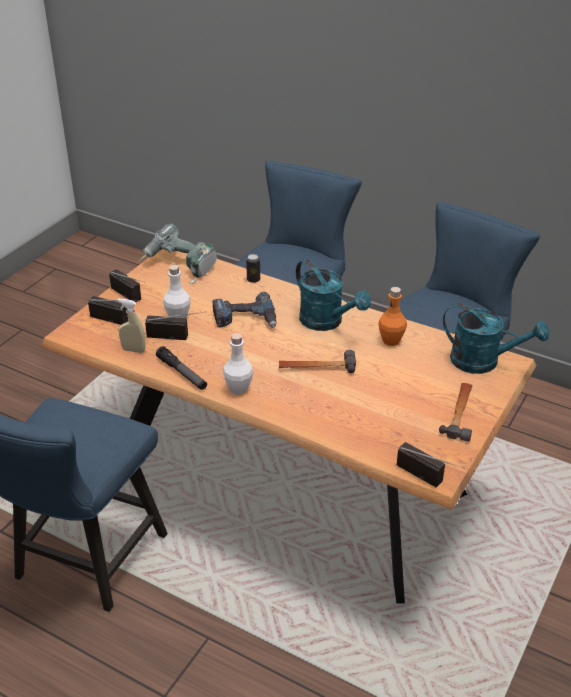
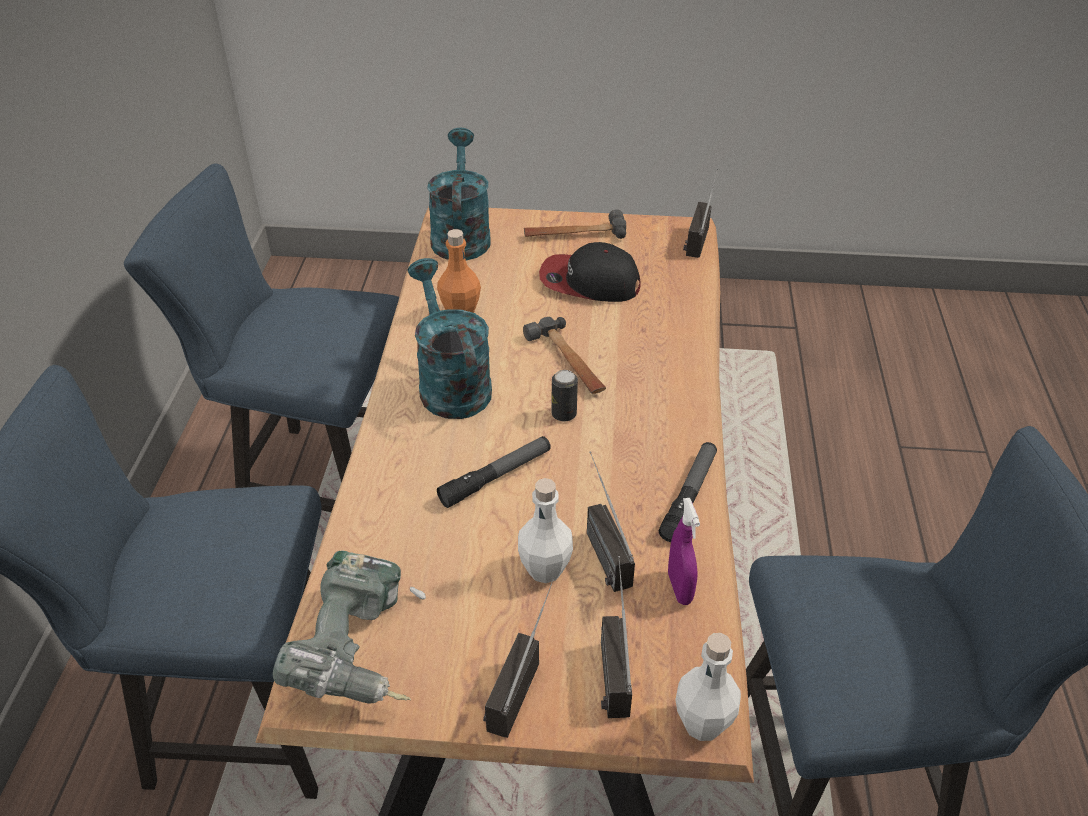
camera: 115 degrees left, 5 degrees up
beige spray bottle [117,298,145,353] -> purple spray bottle [668,498,700,605]
power drill [212,292,277,328] -> flashlight [437,436,551,508]
white bottle [223,333,253,395] -> white bottle moved to [676,633,741,741]
can [246,254,260,283] -> can moved to [551,370,578,422]
turquoise watering can [296,260,371,331] -> turquoise watering can turned 45 degrees counterclockwise [407,258,492,419]
none -> cap [539,242,640,302]

